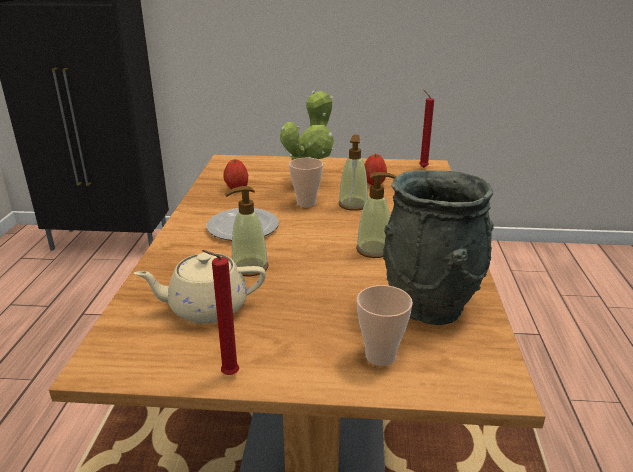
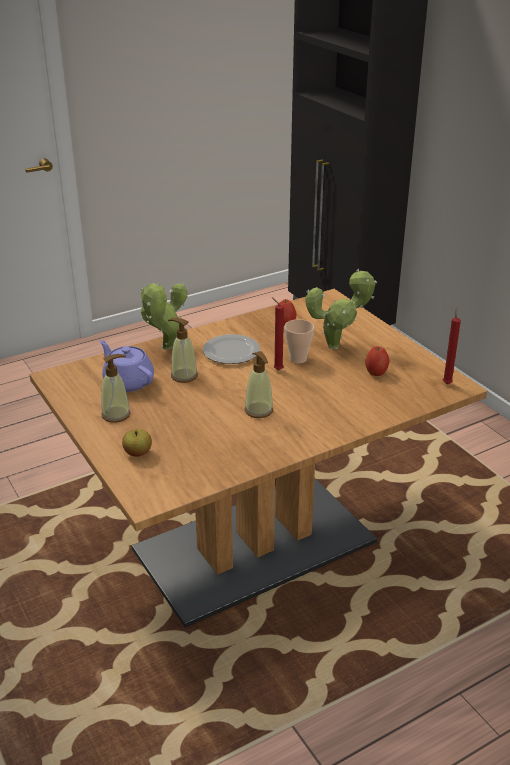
camera: 55 degrees right, 5 degrees up
beige teapot [134,253,266,324] -> purple teapot [100,340,154,392]
red candle [202,250,239,375] -> red candle moved to [272,297,284,370]
soap dispenser [338,135,368,211] -> soap dispenser moved to [101,354,131,423]
cup [357,285,413,366] -> apple [122,429,152,457]
grey vase [383,170,494,325] -> none
none -> potted plant [140,283,187,350]

